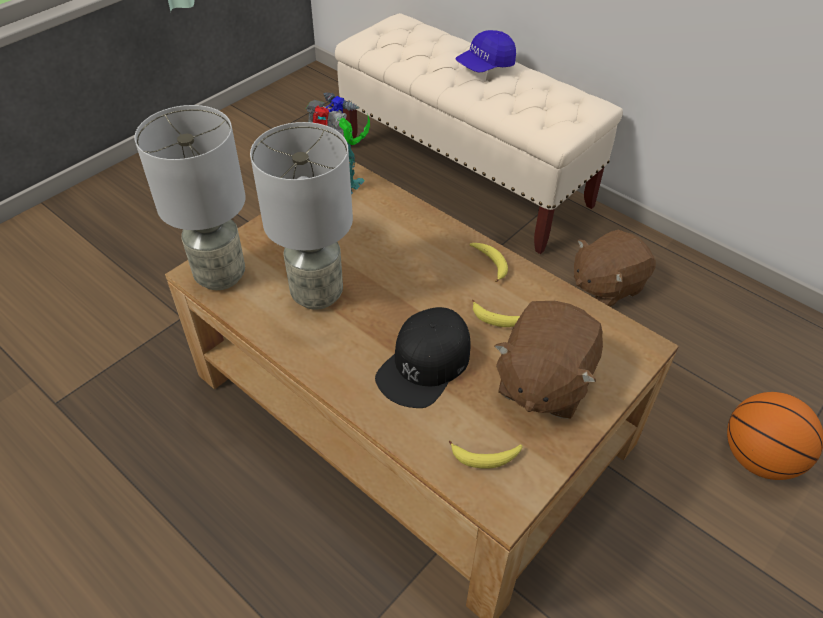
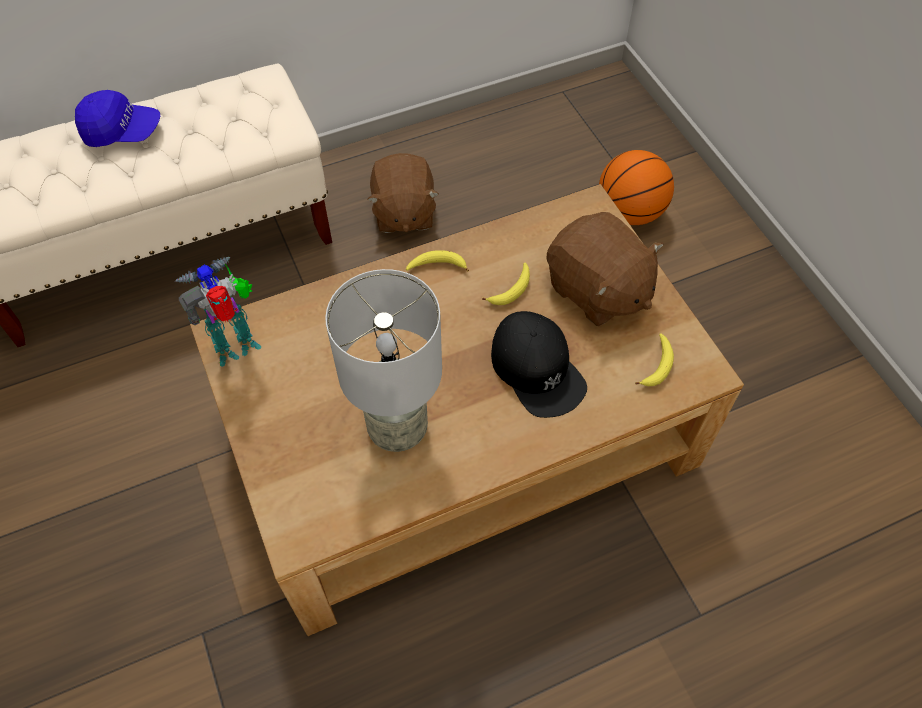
camera: 65 degrees left, 10 degrees up
grey table lamp [134,105,246,290] -> none
blue cap [455,30,516,73] -> blue cap turned 75 degrees counterclockwise [75,90,160,147]

